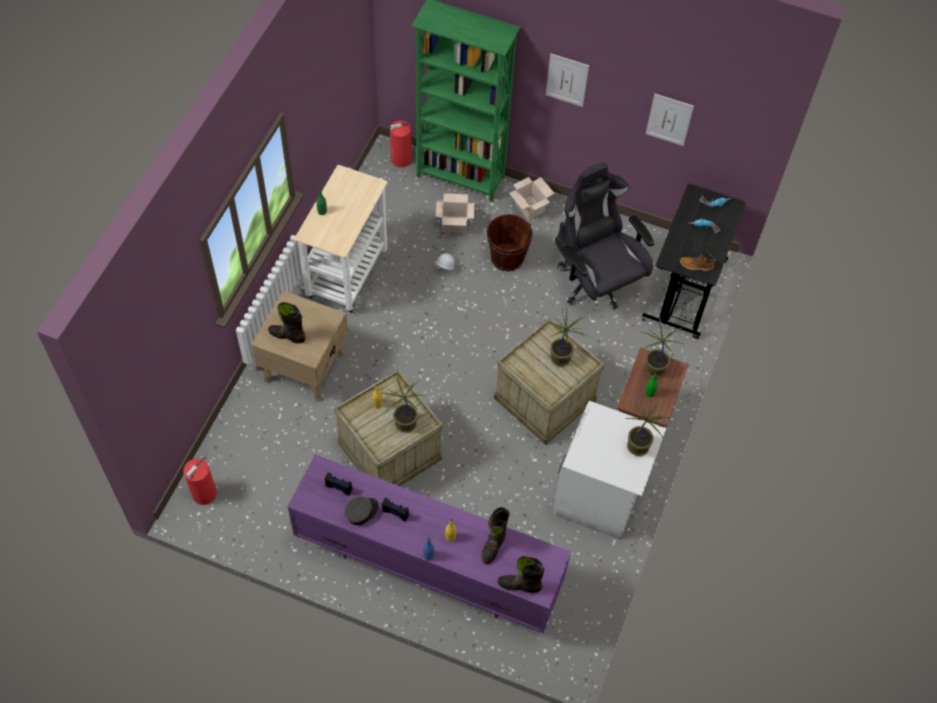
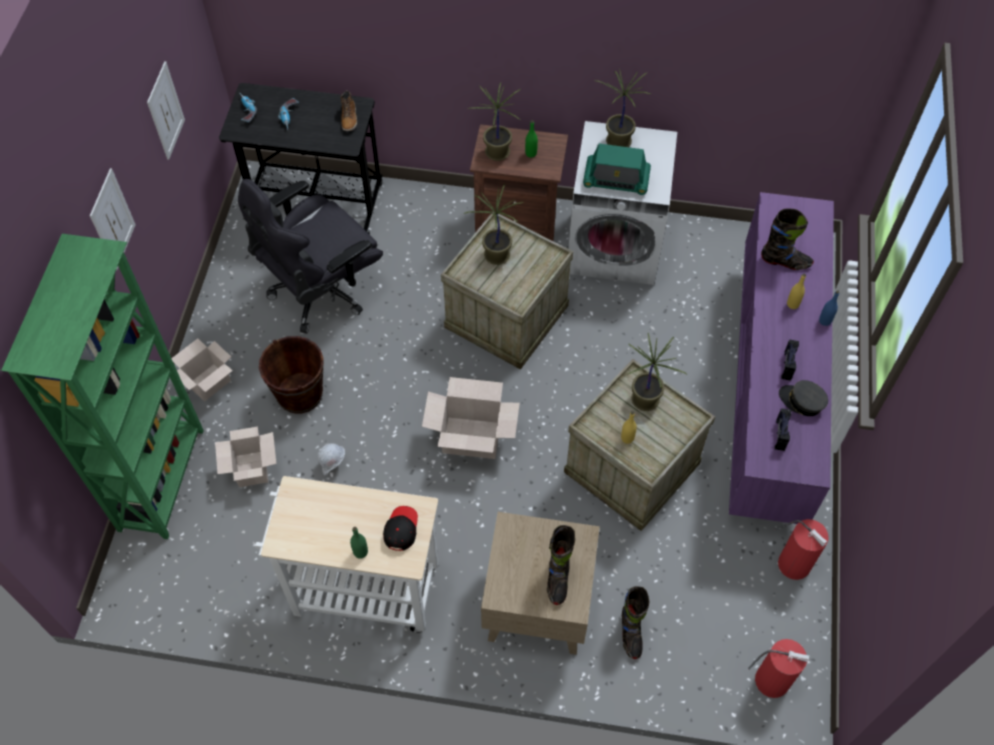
camera: 100 degrees left, 0 degrees up
fire extinguisher [390,120,416,167] -> fire extinguisher moved to [774,519,829,580]
black boot [497,556,545,593] -> black boot moved to [622,586,649,659]
none -> black cap [383,506,418,551]
none -> cardboard box [422,377,520,459]
none -> radio [583,144,651,195]

